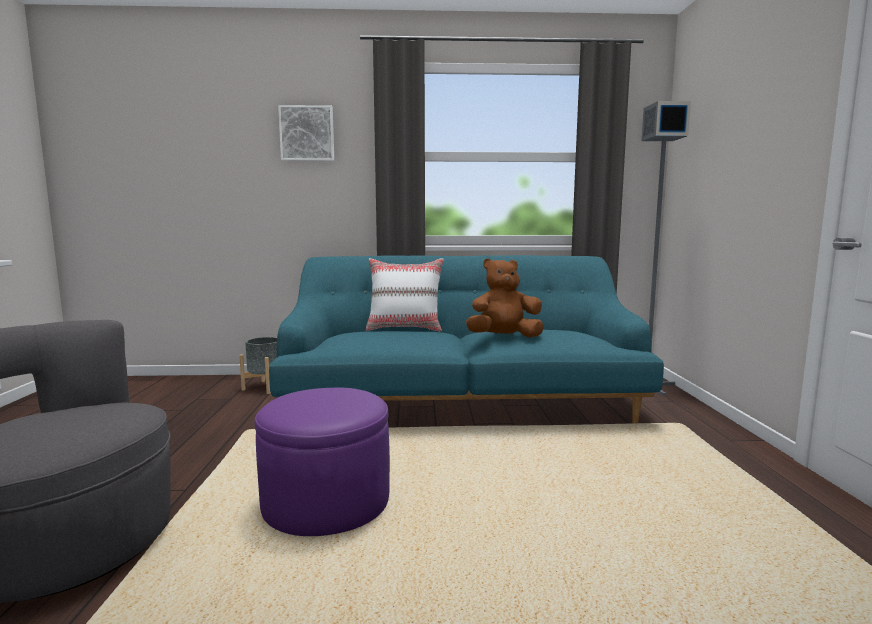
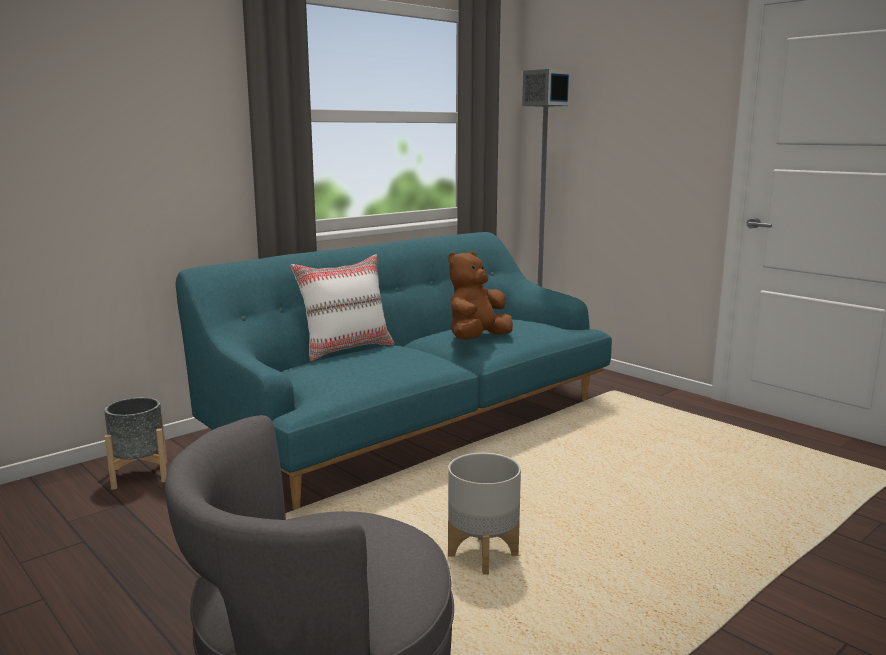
camera: 40 degrees left, 5 degrees up
purple ottoman [254,388,390,536] -> grey planter [448,453,521,575]
picture [278,105,334,161] -> none

